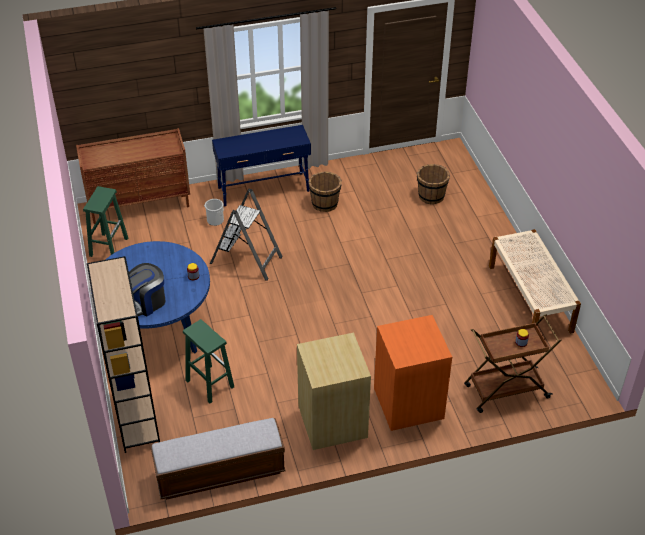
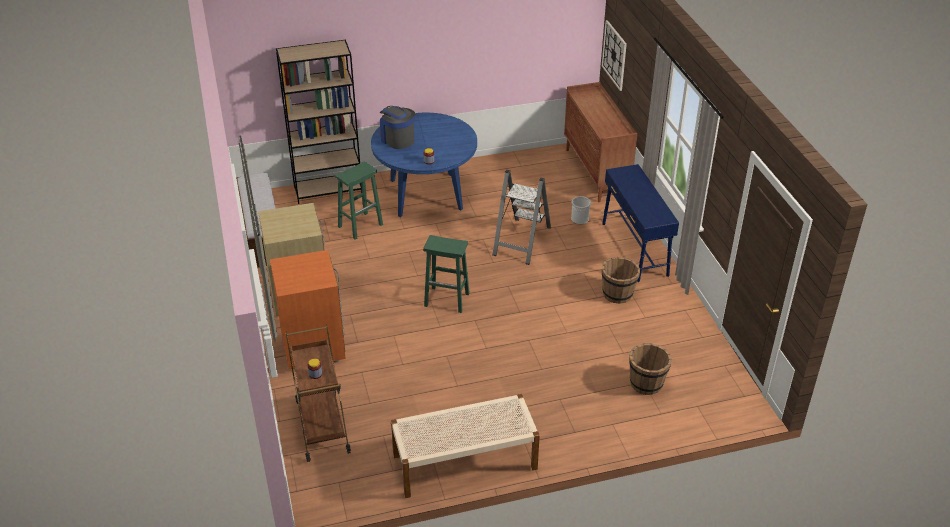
camera: 90 degrees right, 5 degrees down
green stool [83,186,128,257] -> green stool moved to [423,235,470,313]
none -> wall clock [602,20,627,91]

